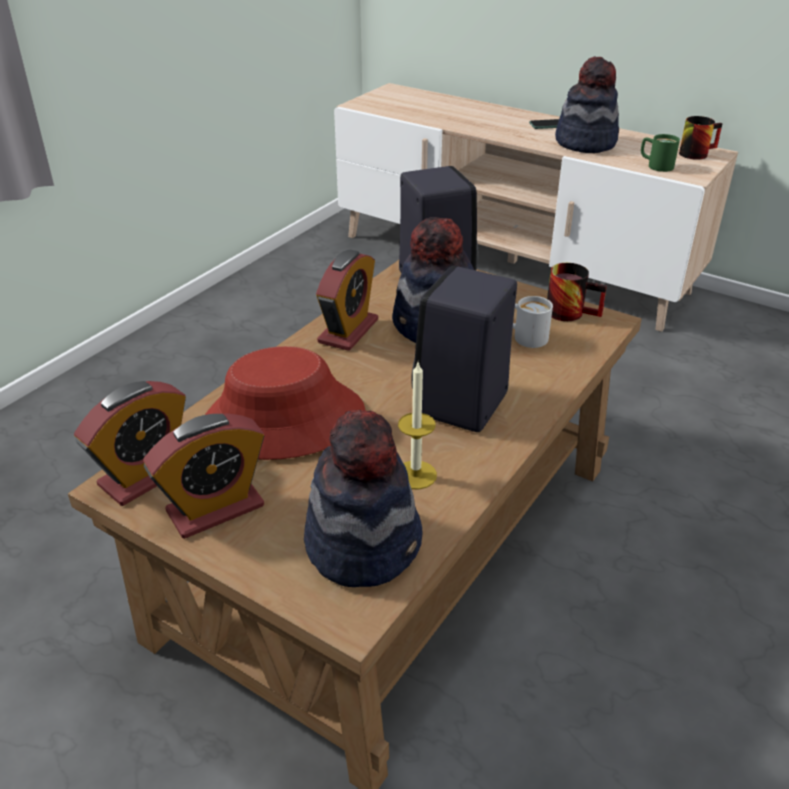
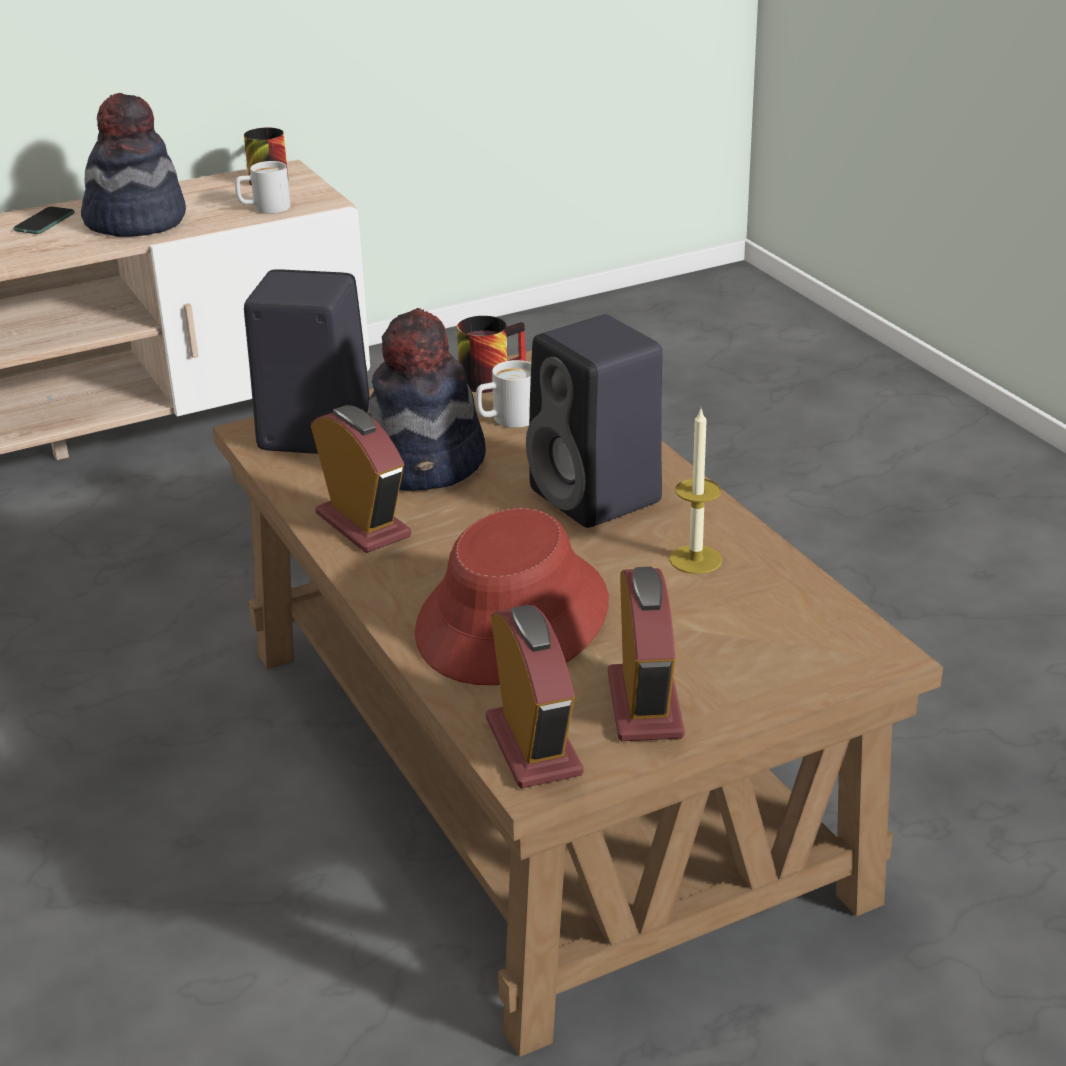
camera: 60 degrees left, 5 degrees down
hat [304,410,423,587] -> none
green mug [641,134,680,172] -> white mug [235,161,290,214]

